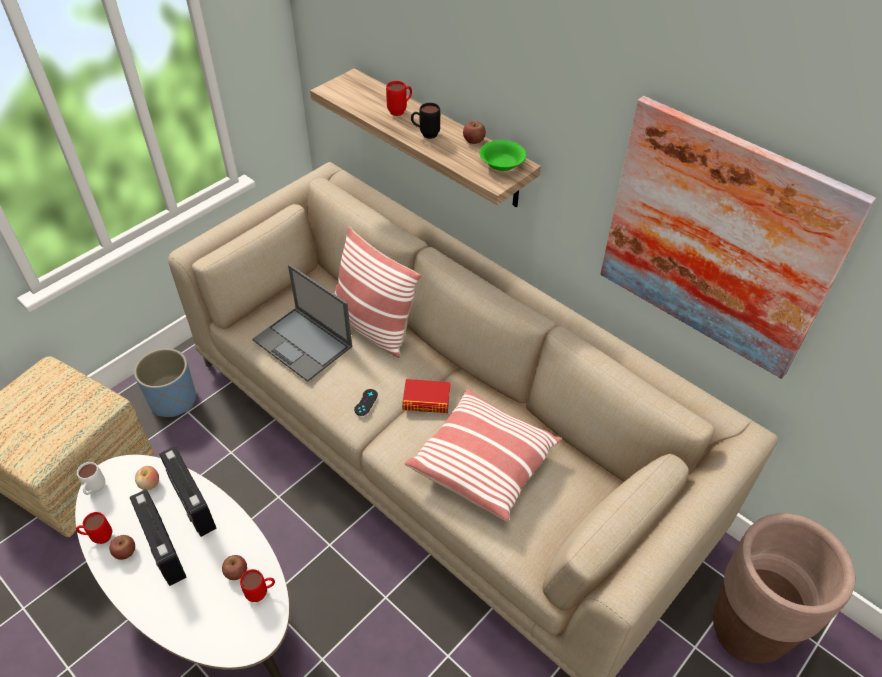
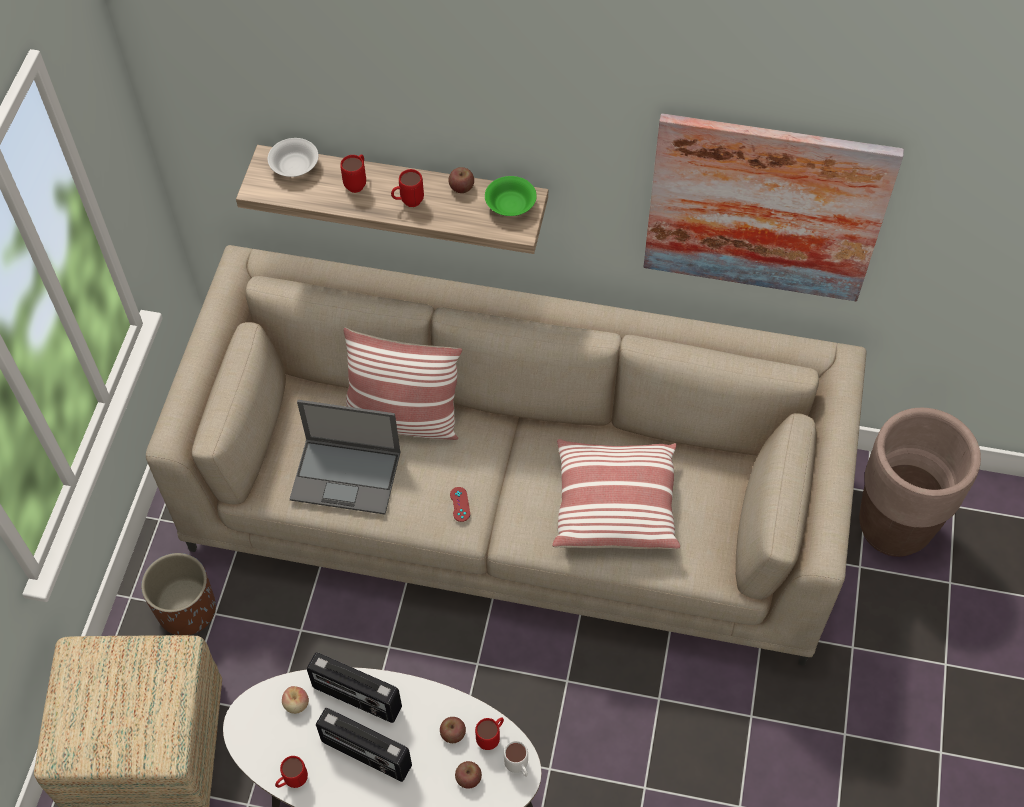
camera: 30 degrees left, 10 degrees up
white mug [77,462,105,495] -> white mug moved to [504,741,528,777]
apple [110,535,135,560] -> apple moved to [455,761,482,789]
blue planter [134,348,196,417] -> brown planter [141,553,216,635]
black game controller [354,389,378,416] -> red game controller [450,487,470,522]
book [402,379,450,413] -> none
black mug [411,103,440,139] -> red mug [391,169,424,207]
none -> white bowl [268,138,319,177]

